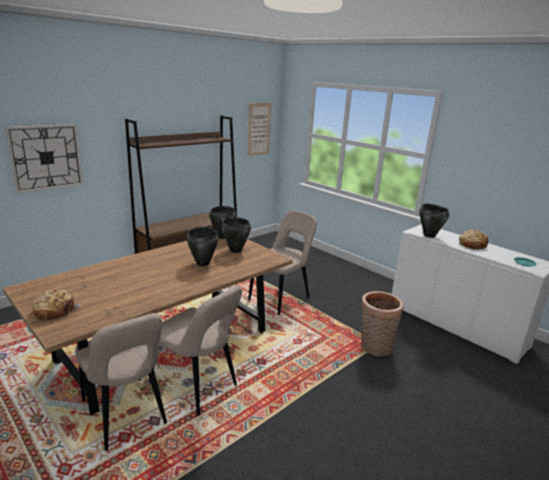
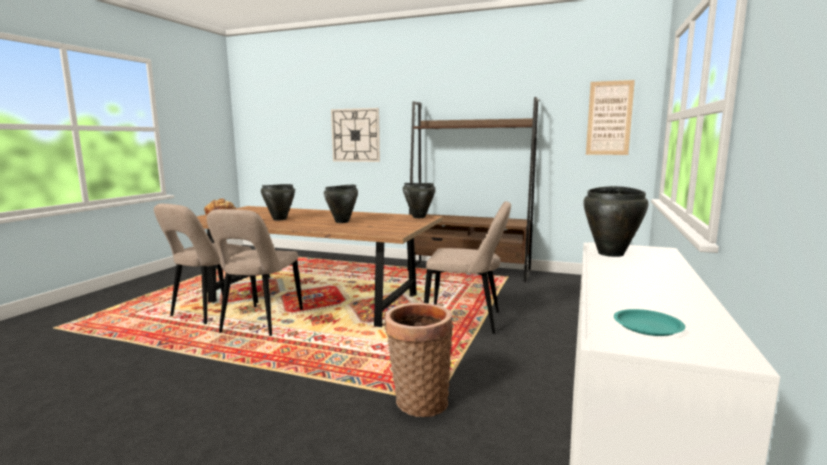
camera: 65 degrees right, 10 degrees down
black cooking pot [222,217,251,253] -> black cooking pot moved to [261,184,295,220]
bread [459,229,488,250] -> none

